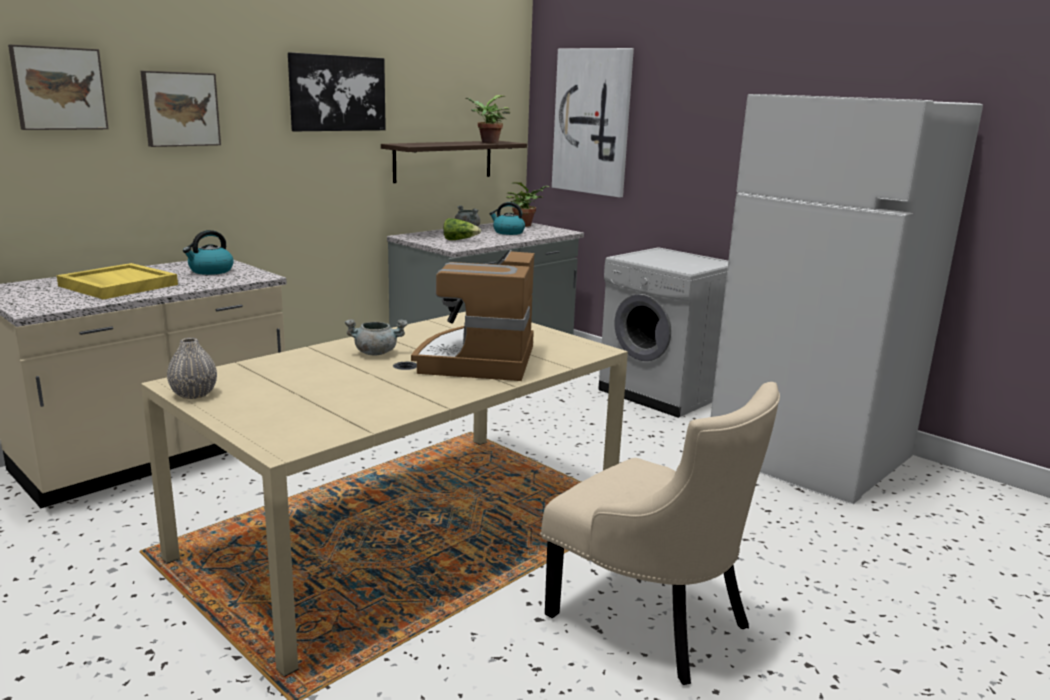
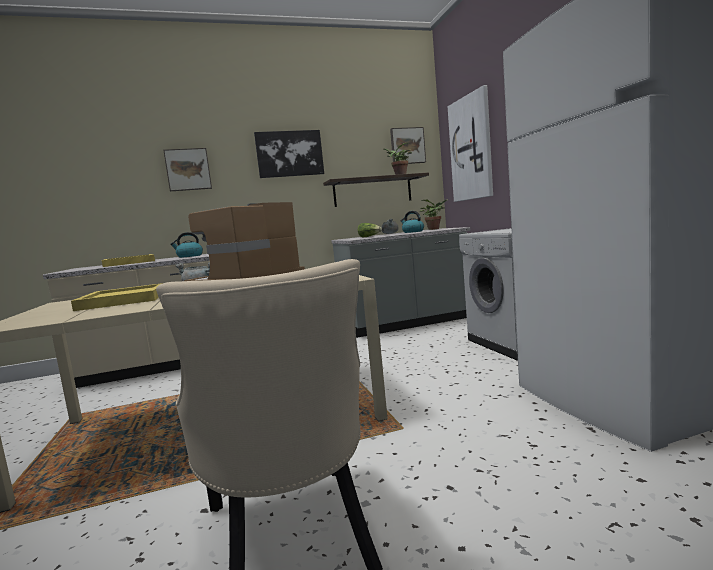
camera: 30 degrees right, 10 degrees down
picture [8,44,109,130] -> picture moved to [390,127,426,164]
grey vase [167,338,217,399] -> none
none -> yellow tray [71,283,163,311]

